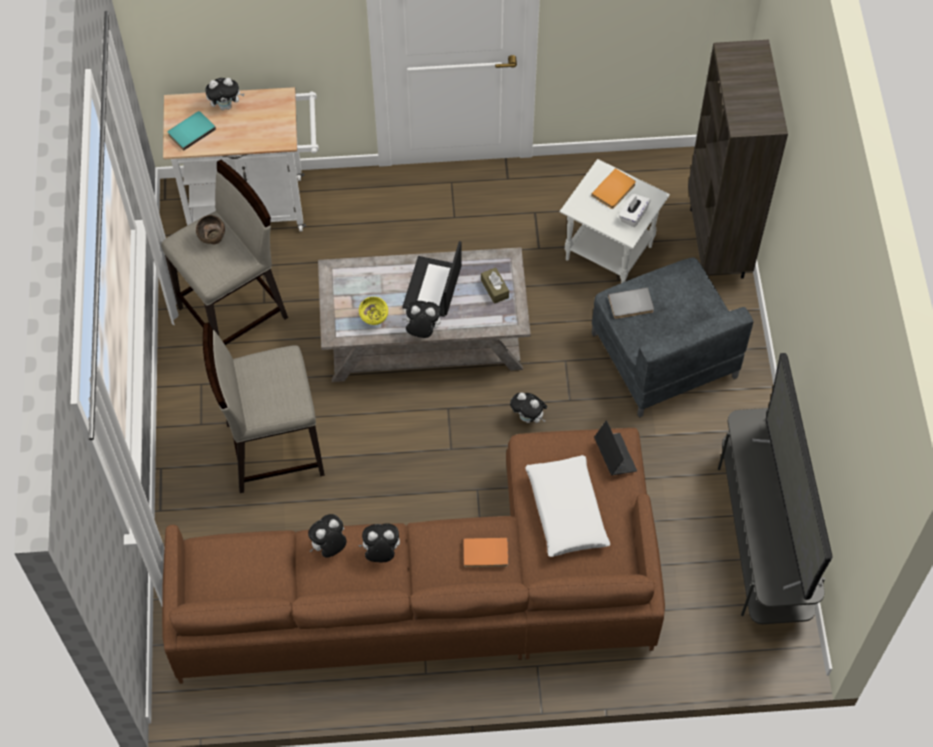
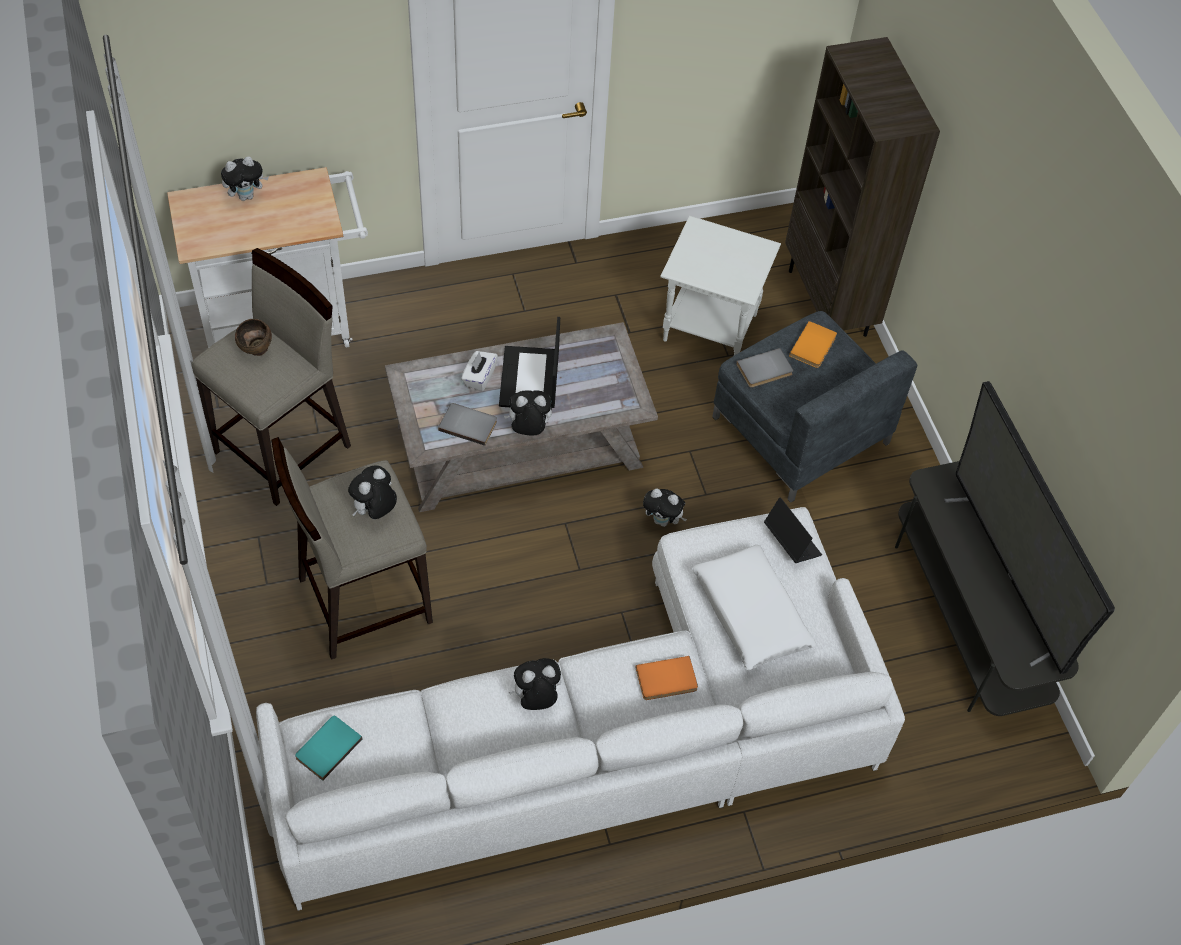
camera: 15 degrees left, 5 degrees down
brown sofa [162,428,665,684] -> white sofa [256,507,905,911]
turquoise book [168,111,216,151] -> turquoise book moved to [295,716,363,781]
plush toy [308,514,347,558] -> plush toy moved to [348,465,397,519]
yellow bowl [359,297,388,325] -> grey book [438,403,497,446]
brown tissue box [481,267,509,304] -> none
orange book [591,168,636,209] -> orange book moved to [789,321,837,368]
white tissue box [619,194,651,227] -> white tissue box moved to [461,351,498,391]

